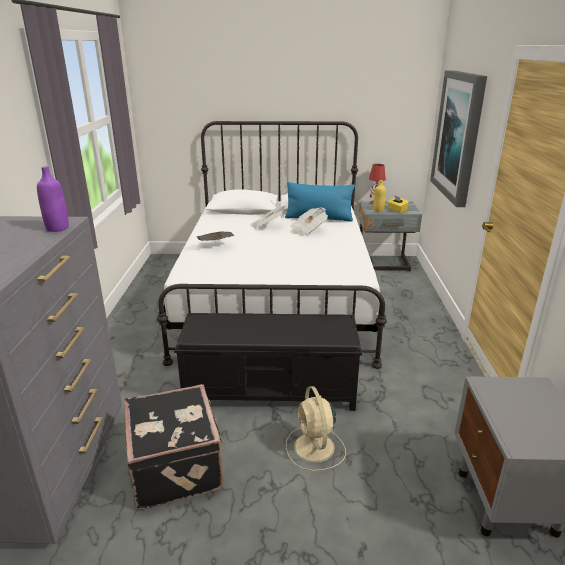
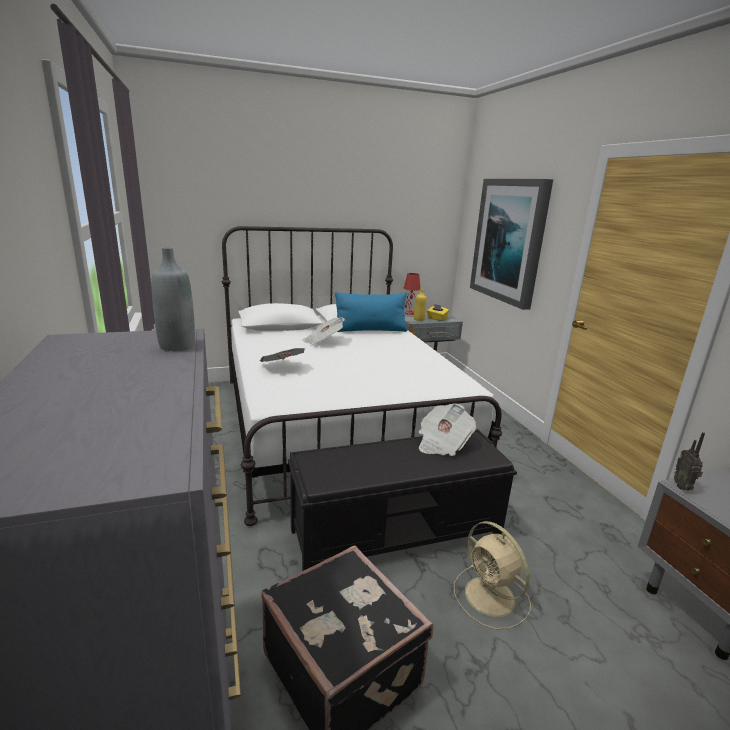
camera: 20 degrees left, 5 degrees down
purple bottle [37,166,69,232] -> grey bottle [151,247,195,351]
newspaper [290,207,328,235] -> newspaper moved to [419,403,476,456]
none -> radio [674,432,705,490]

